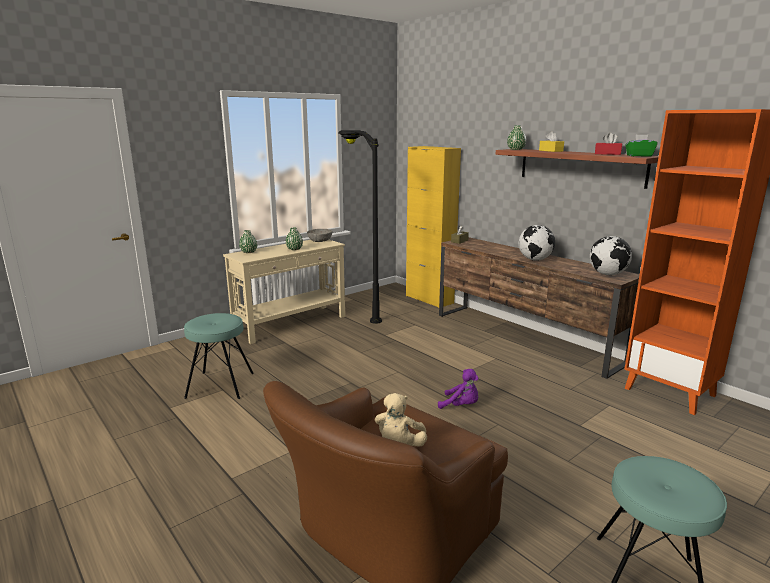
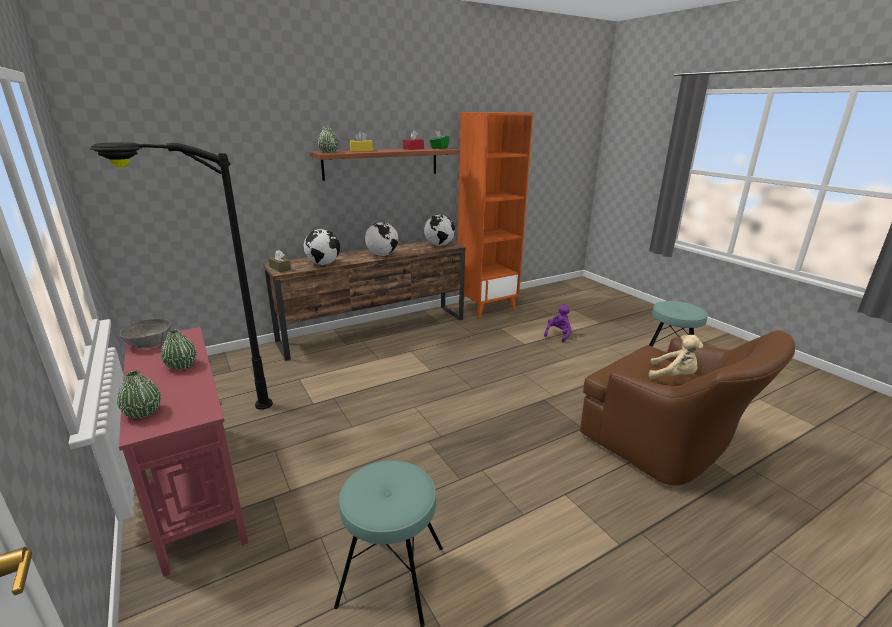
camera: 80 degrees left, 5 degrees up
beige console table [223,239,345,344] -> red console table [119,327,248,577]
yellow cabinet [406,146,461,308] -> none
purple plush toy [438,369,479,409] -> purple plush toy moved to [544,304,571,342]
none -> globe [304,229,340,265]

